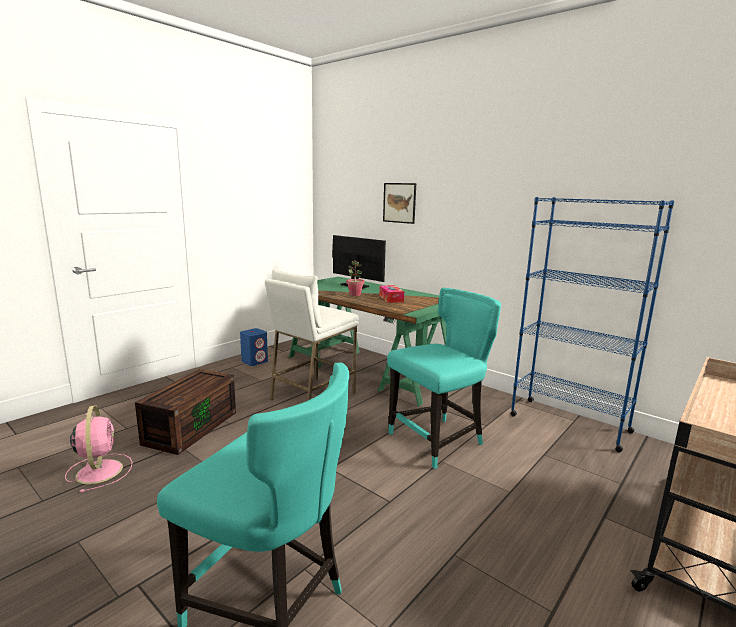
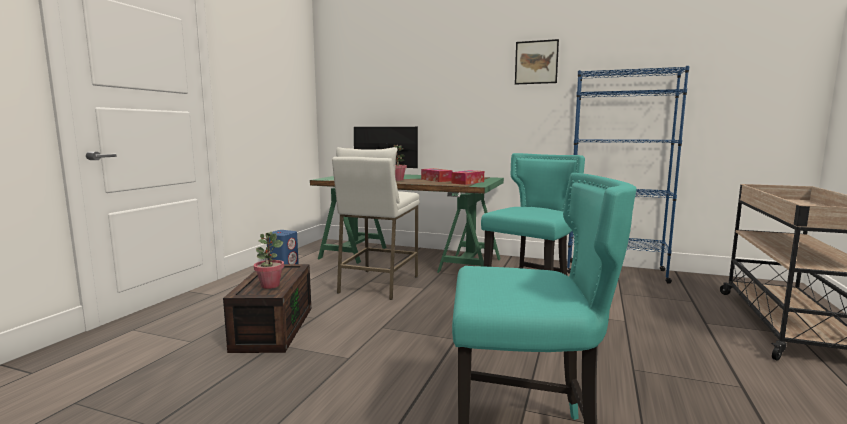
camera: 20 degrees left, 5 degrees down
pink fan [65,405,133,493] -> none
picture [383,183,416,224] -> picture moved to [515,39,559,85]
none -> potted plant [254,232,284,289]
none -> tissue box [451,170,484,185]

